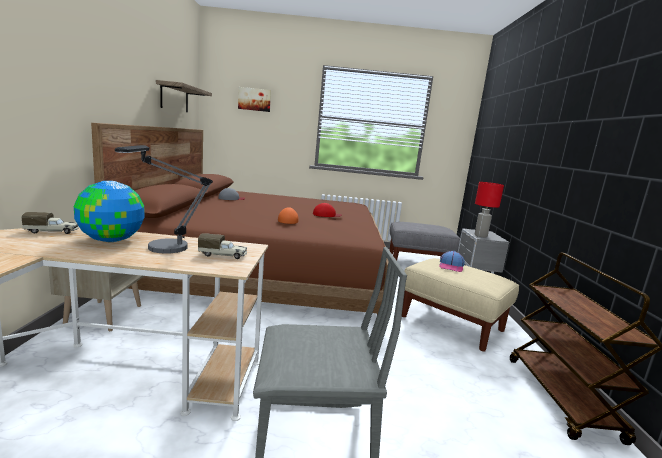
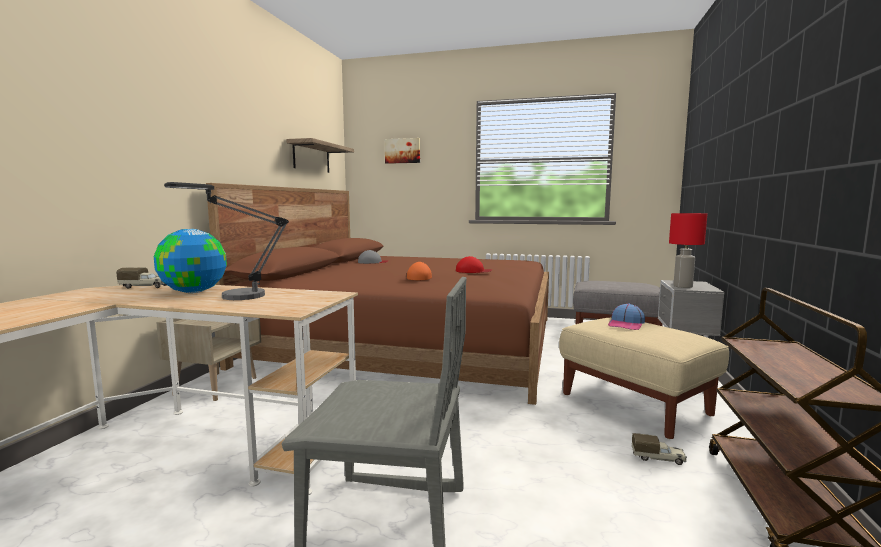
camera: 15 degrees right, 5 degrees down
toy truck [198,233,247,259] -> toy truck moved to [632,433,687,465]

